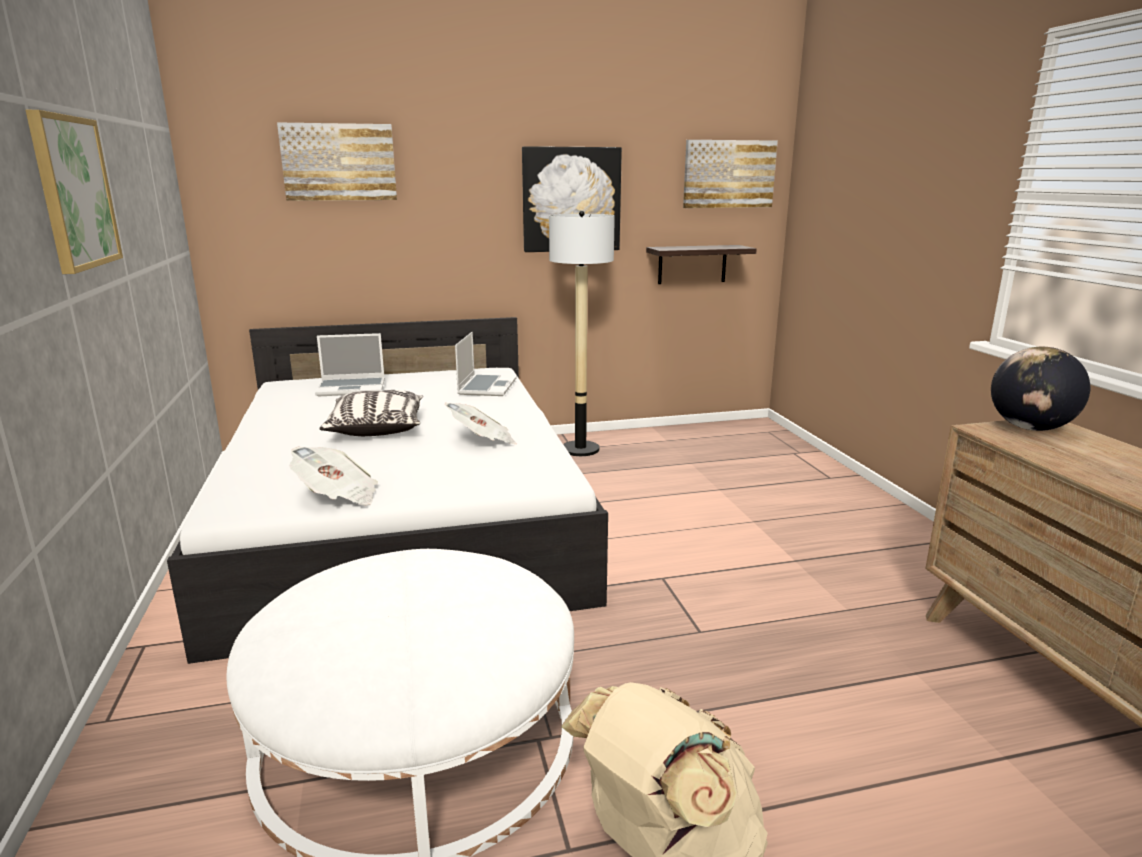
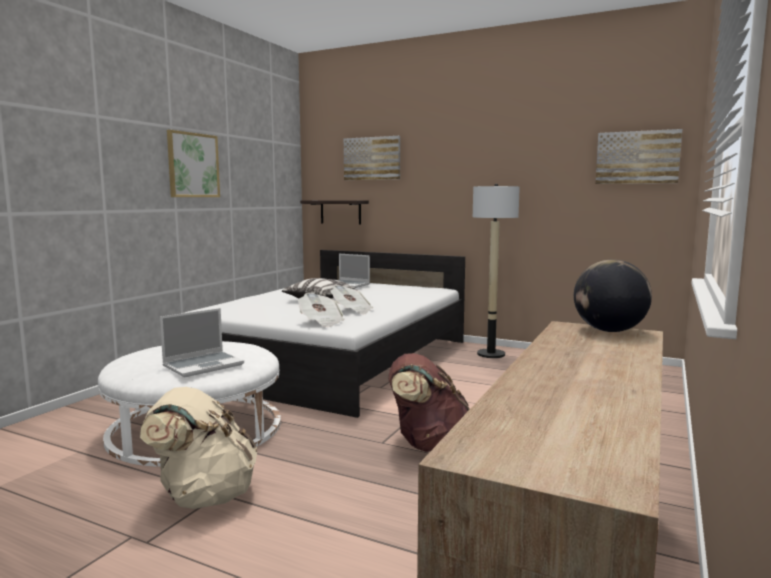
camera: 40 degrees right, 10 degrees down
newspaper [289,447,378,505] -> newspaper moved to [298,293,345,327]
laptop [455,332,517,396] -> laptop moved to [160,308,244,377]
picture [522,146,622,252] -> none
shelf [646,245,757,284] -> shelf moved to [300,200,369,224]
none -> brown backpack [389,353,470,452]

